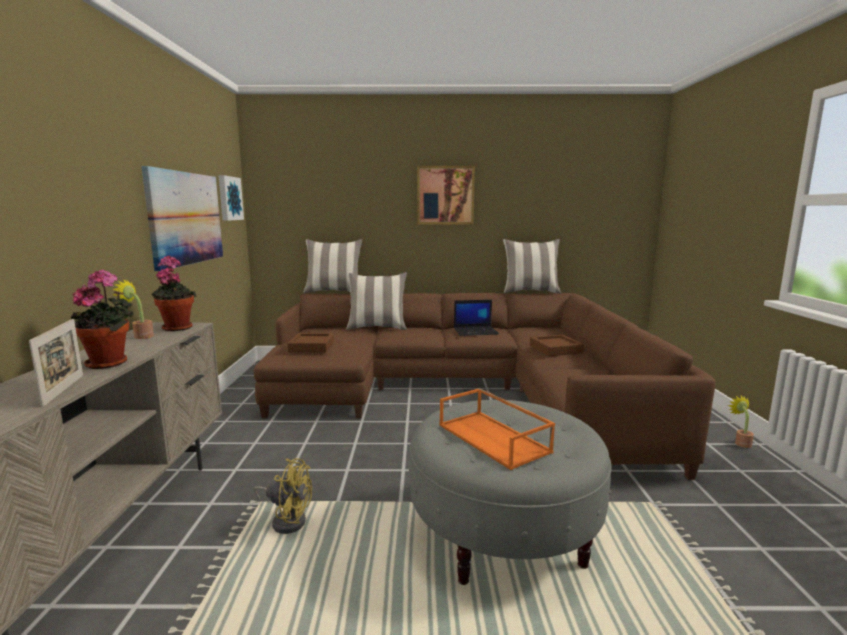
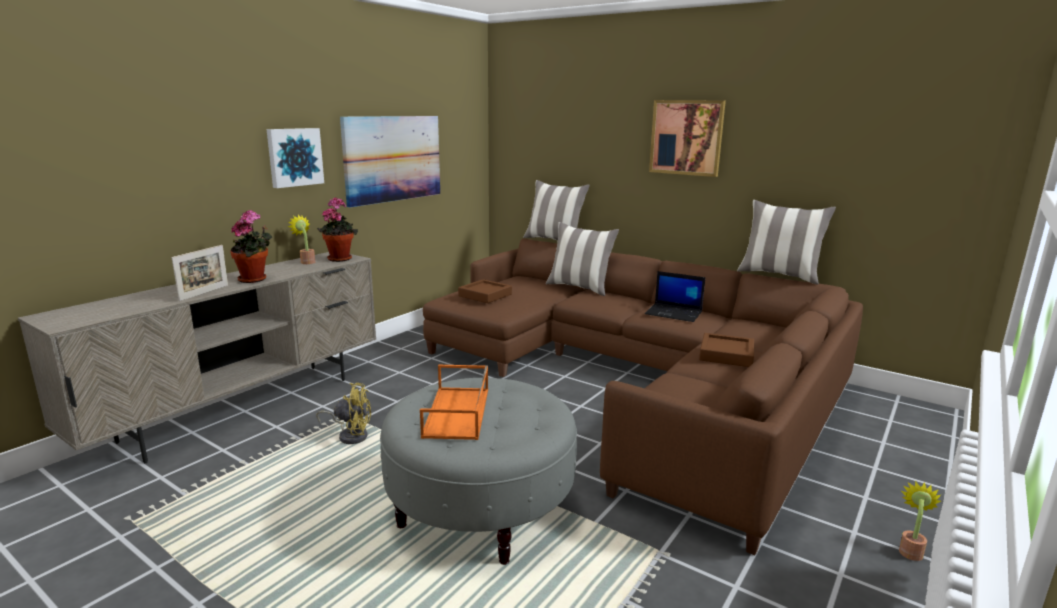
camera: 35 degrees right, 5 degrees up
picture [218,175,244,221] -> picture moved to [266,128,324,188]
yellow fan [254,458,312,534] -> yellow fan turned 45 degrees counterclockwise [316,383,371,444]

